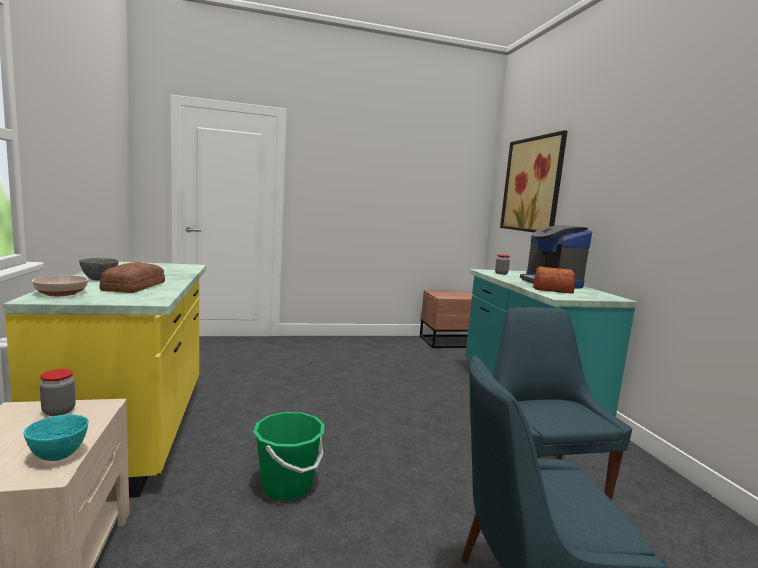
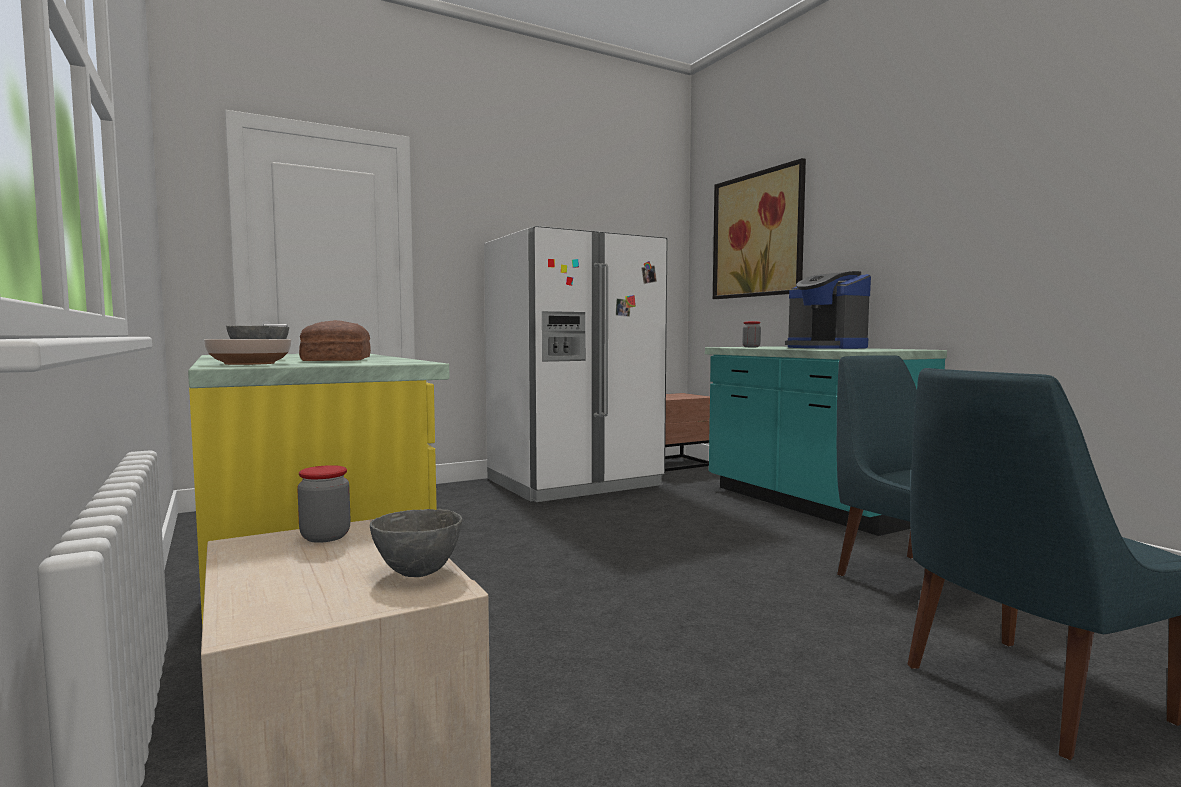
camera: 15 degrees left, 5 degrees down
turquoise bowl [23,414,88,461] -> grey bowl [370,509,462,577]
green bucket [253,412,325,500] -> none
bread [533,267,575,294] -> none
none -> white fridge [484,226,667,502]

